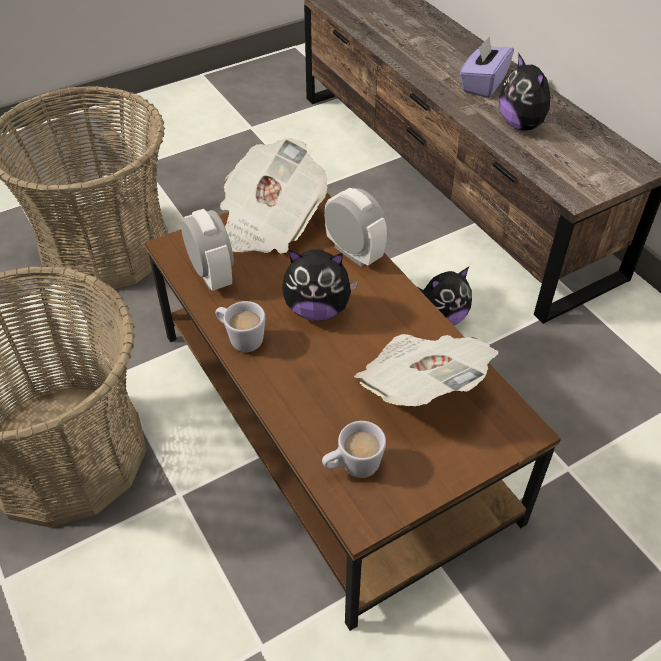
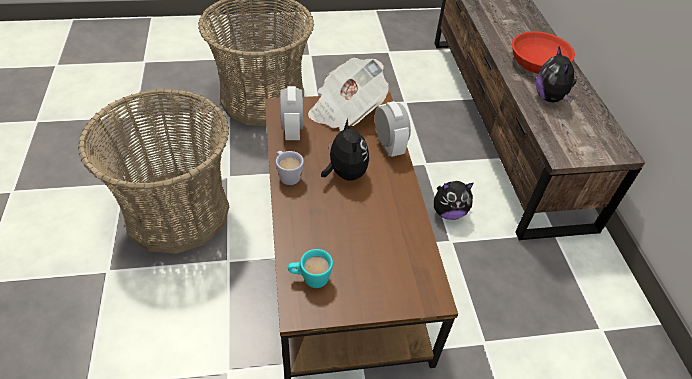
camera: 20 degrees right, 0 degrees up
plush toy [282,249,358,321] -> plush toy turned 135 degrees counterclockwise [321,119,369,180]
white mug [322,421,386,478] -> turquoise mug [288,249,333,288]
newspaper [354,334,498,406] -> none
purple tissue box [460,36,514,98] -> red bowl [512,31,575,74]

